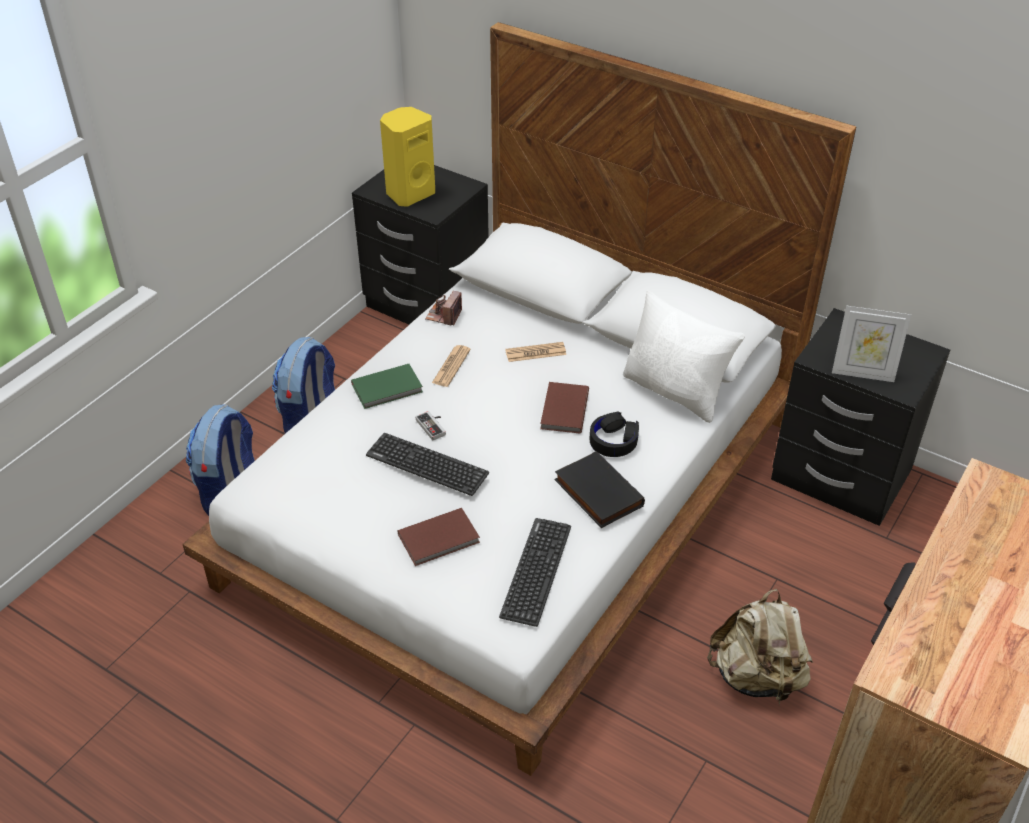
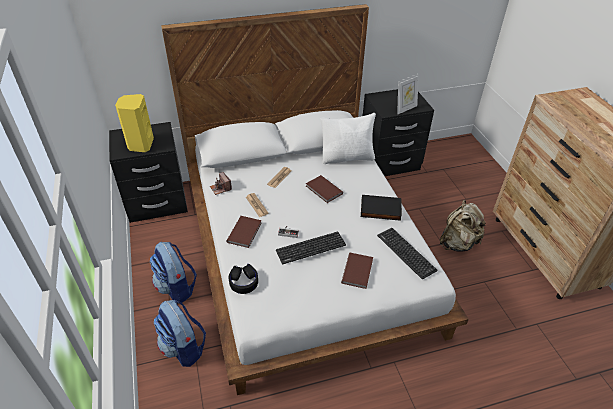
camera: 50 degrees left, 0 degrees up
green book [351,364,423,409] -> brown book [226,216,262,248]
black headphones [589,412,639,457] -> black headphones moved to [229,264,258,294]

